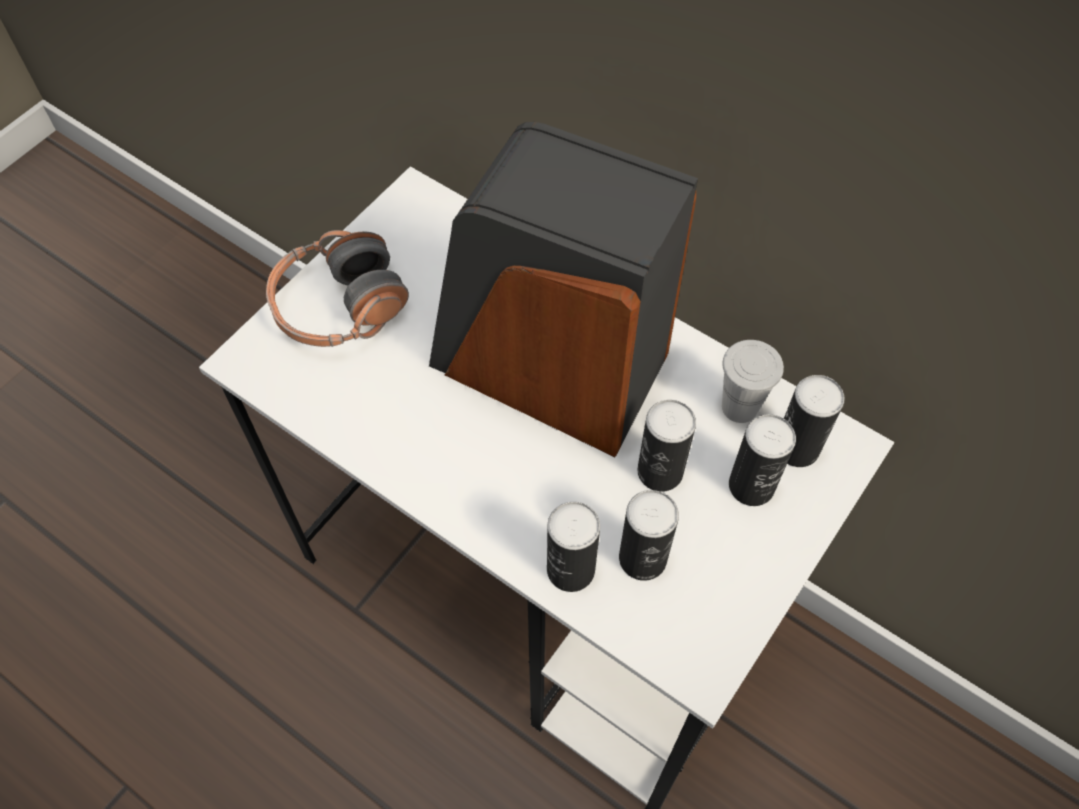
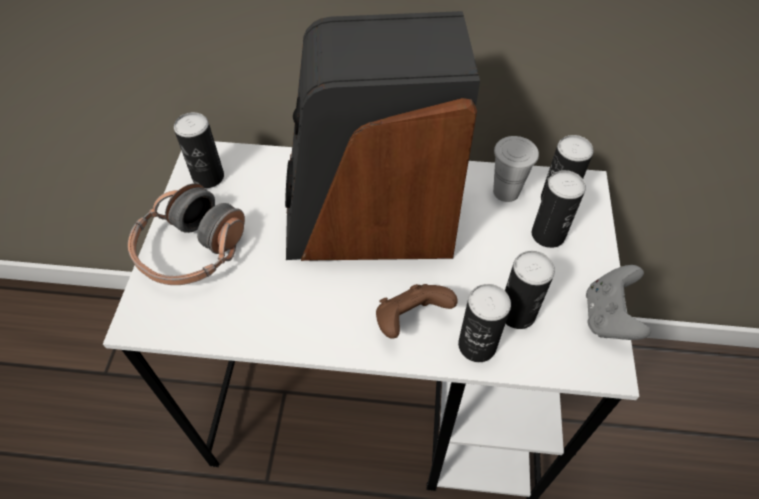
camera: 30 degrees left, 5 degrees down
can [637,400,696,492] -> can moved to [174,112,224,188]
none -> brown game controller [376,284,458,339]
none -> grey game controller [586,265,651,340]

